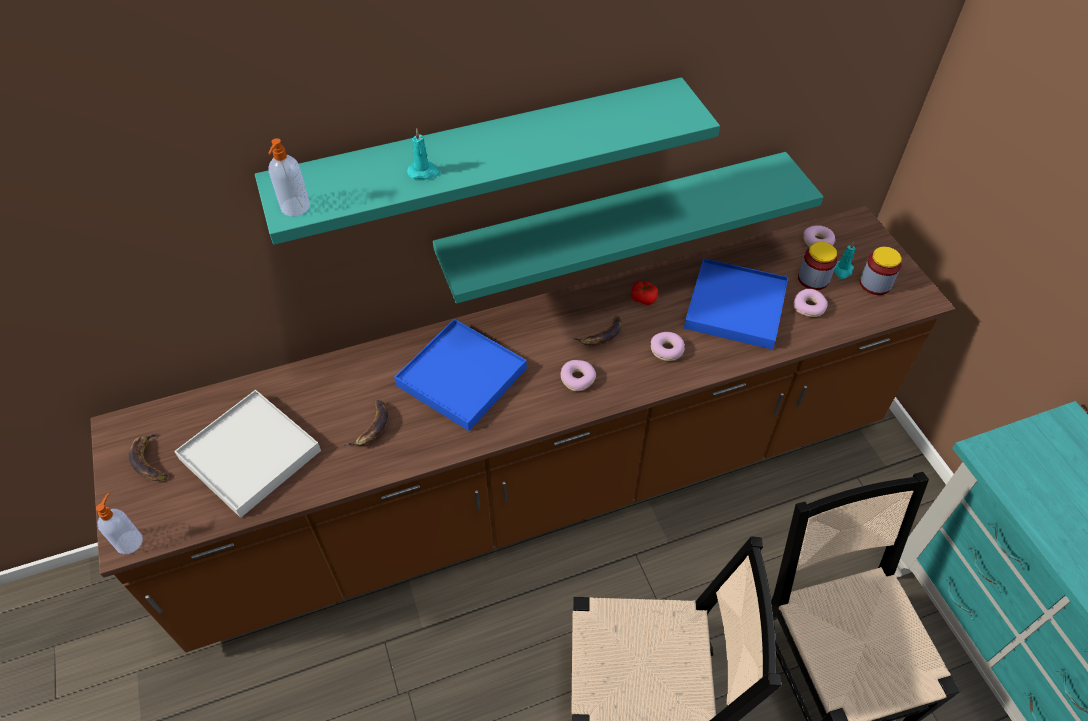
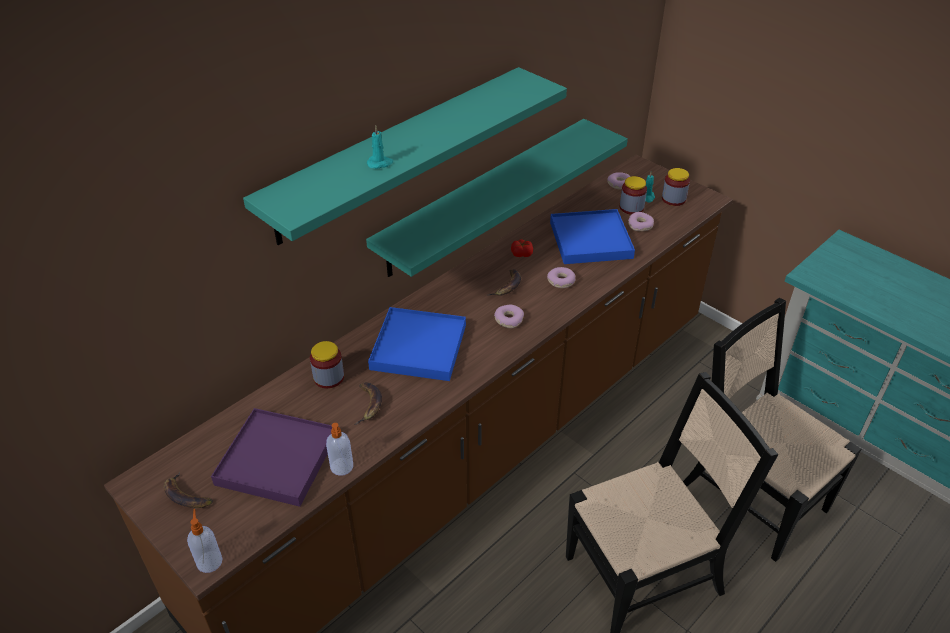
camera: 25 degrees left, 10 degrees down
white tray [174,390,321,518] -> purple tray [211,408,332,507]
soap dispenser [268,138,310,217] -> soap dispenser moved to [326,423,353,476]
none -> jar [310,341,344,388]

